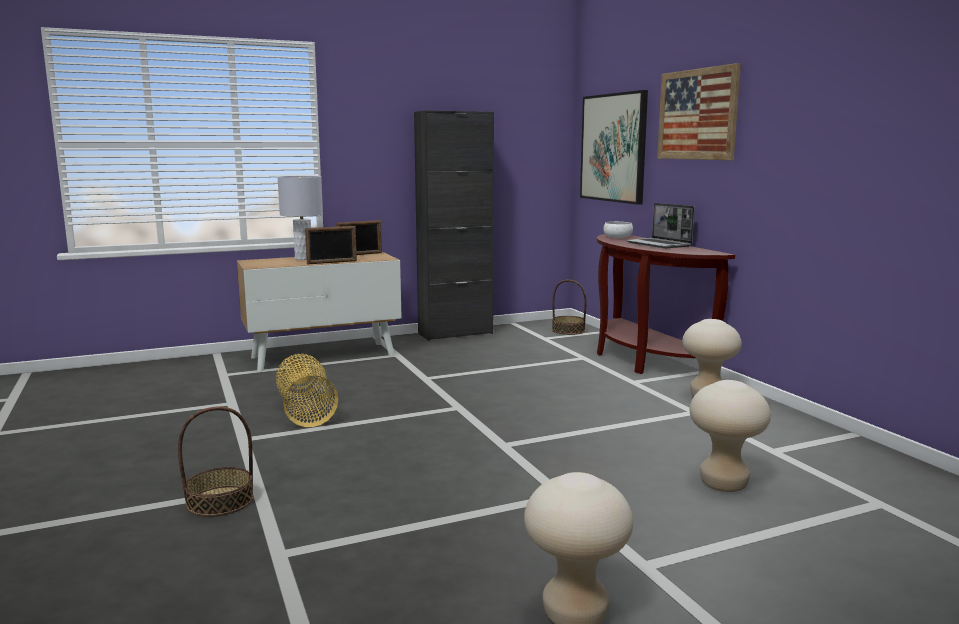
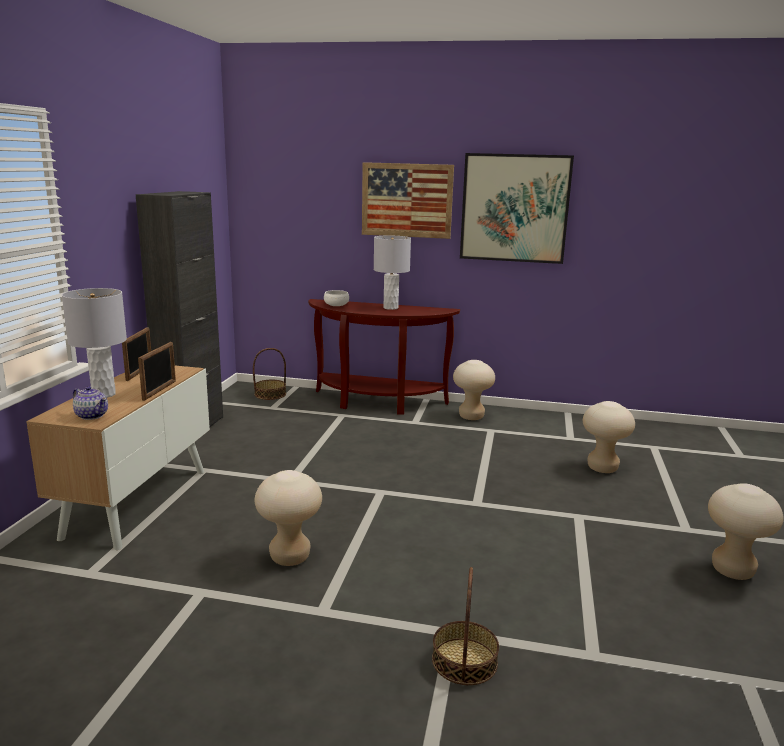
camera: 55 degrees left, 5 degrees up
basket [276,354,339,427] -> beige stool [255,470,322,566]
picture [580,90,648,205] -> picture moved to [460,153,574,264]
laptop [626,203,695,248] -> grey table lamp [374,235,411,310]
none -> teapot [73,386,108,420]

